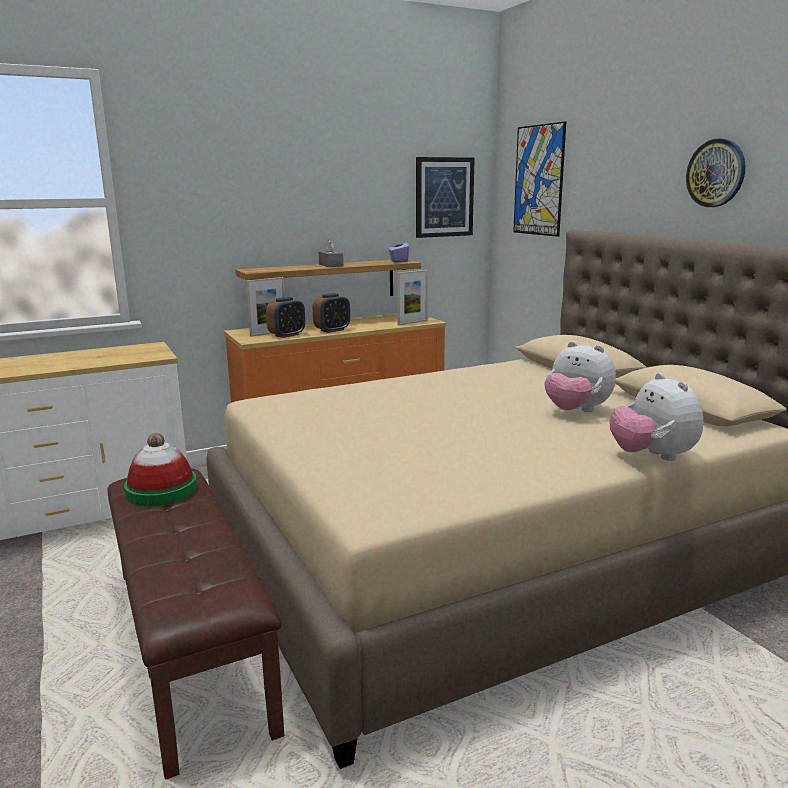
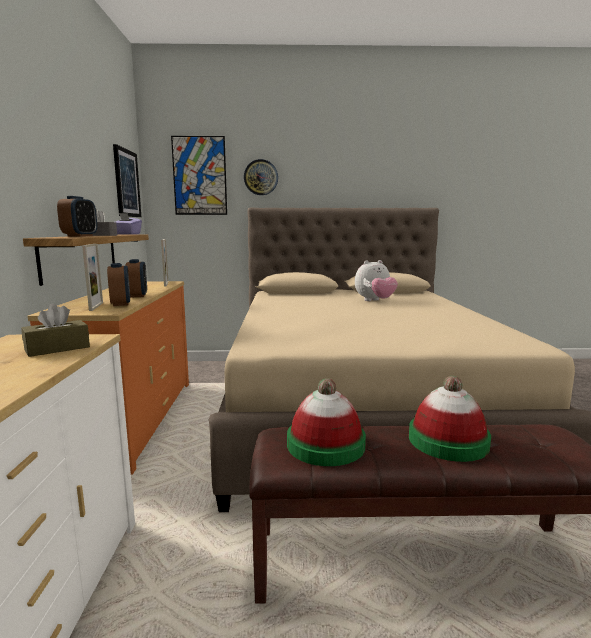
camera: 65 degrees left, 5 degrees down
plush toy [610,373,703,461] -> none
wall clock [686,138,746,207] -> wall clock moved to [244,159,278,195]
none -> brown tissue box [21,303,90,357]
none -> alarm clock [57,196,97,237]
none -> hat [409,376,491,462]

